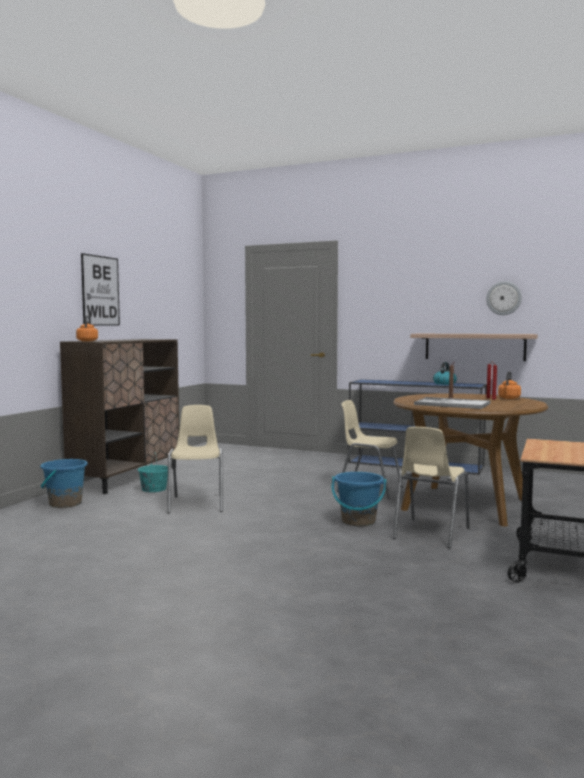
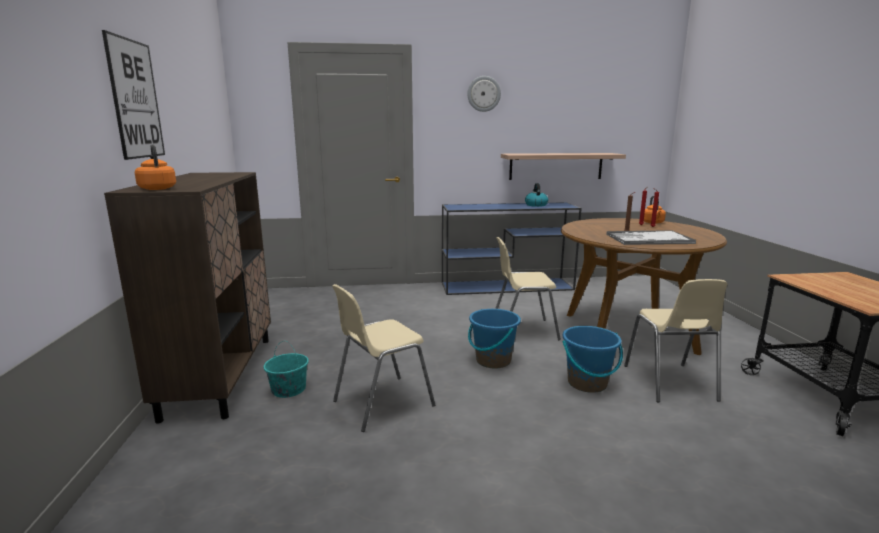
camera: 30 degrees left, 10 degrees up
blue bucket [40,459,88,508] -> blue bucket moved to [468,309,521,368]
beige chair [167,405,223,514] -> beige chair turned 90 degrees counterclockwise [332,284,435,432]
wall clock [486,281,522,315] -> wall clock moved to [467,76,501,112]

